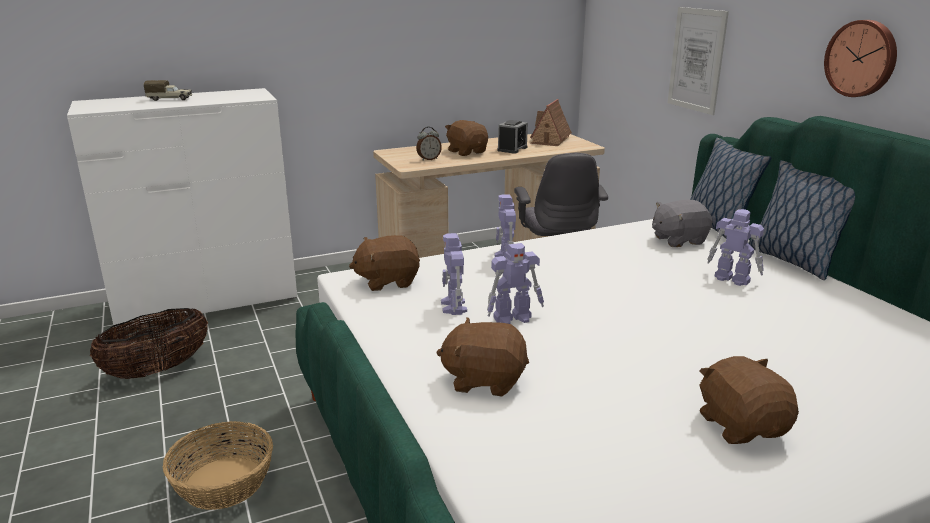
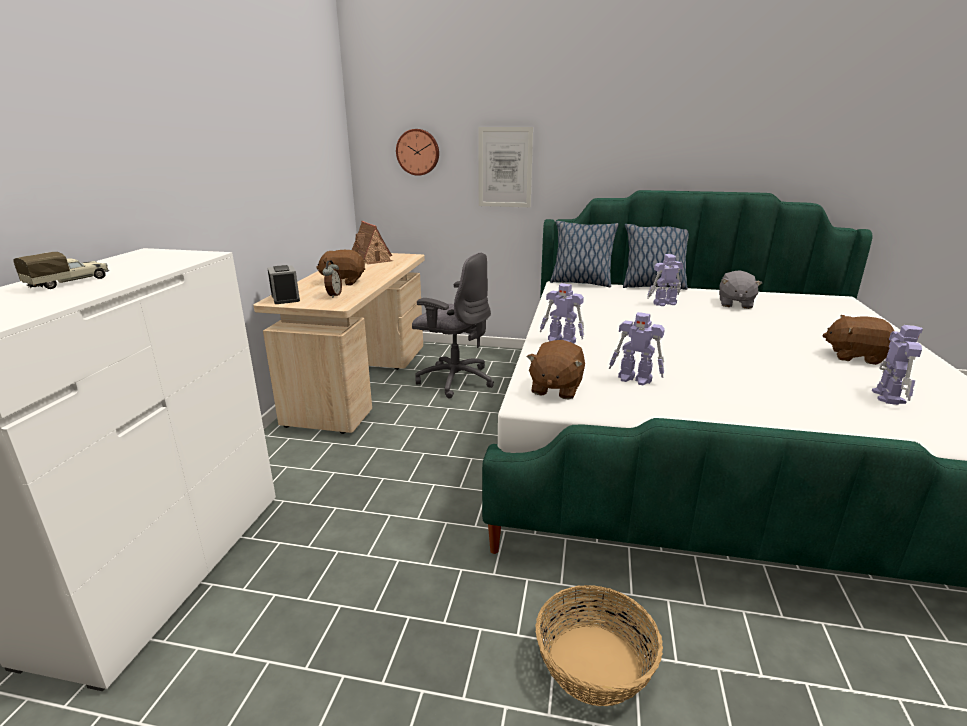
camera: 55 degrees left, 0 degrees up
basket [90,308,208,379] -> none
brown plush toy [436,317,529,396] -> none
toy robot [487,243,544,324] -> toy robot moved to [872,325,923,405]
alarm clock [497,120,528,154] -> alarm clock moved to [267,265,300,304]
grey plush toy [652,199,712,247] -> grey plush toy moved to [719,270,762,309]
wall clock [824,20,897,97] -> wall clock moved to [396,129,439,176]

